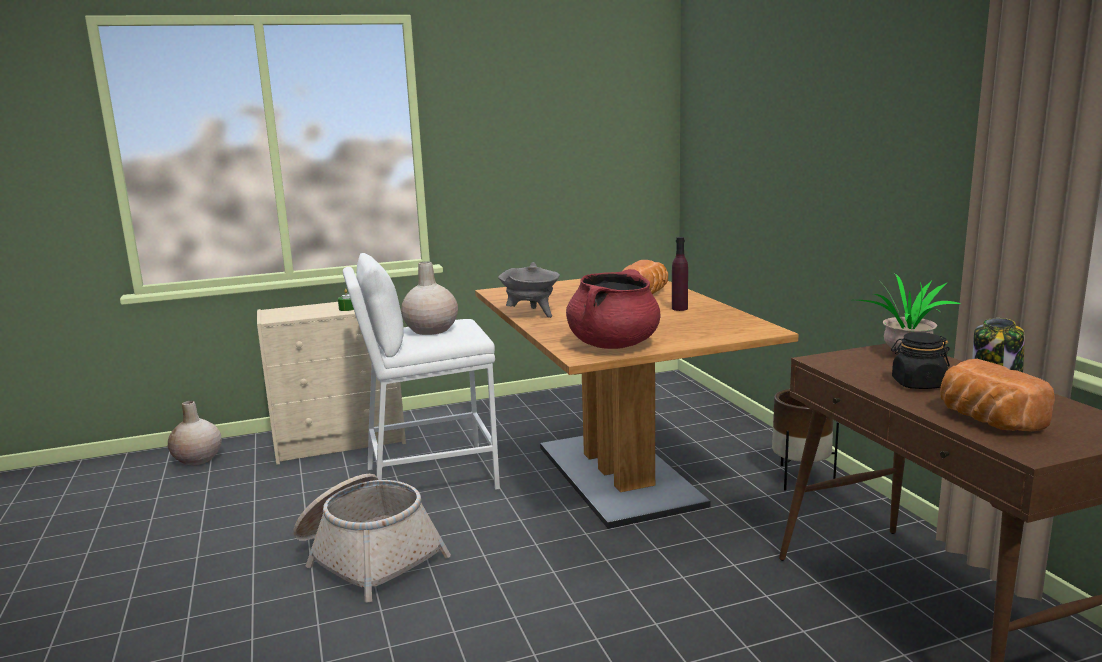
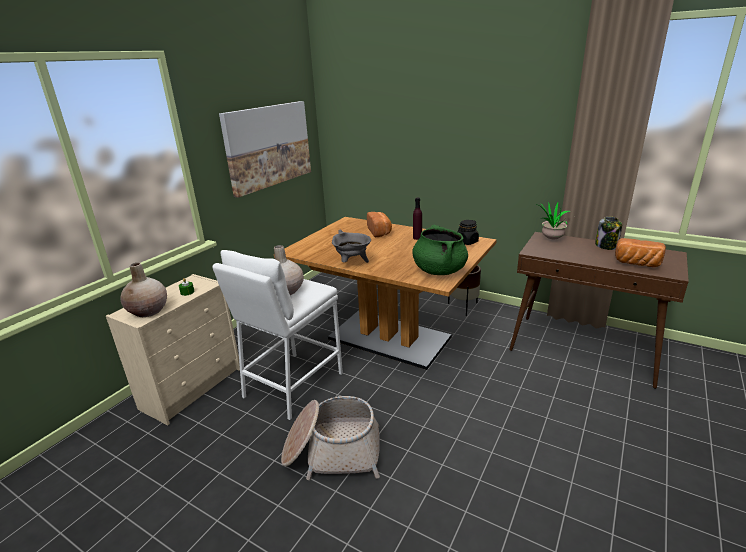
camera: 40 degrees left, 10 degrees up
beige vase [168,401,222,466] -> beige vase moved to [120,263,167,317]
red cooking pot [566,269,661,349] -> green cooking pot [412,225,468,275]
black jar [891,332,950,389] -> black jar moved to [457,220,479,245]
none -> picture [219,101,311,198]

